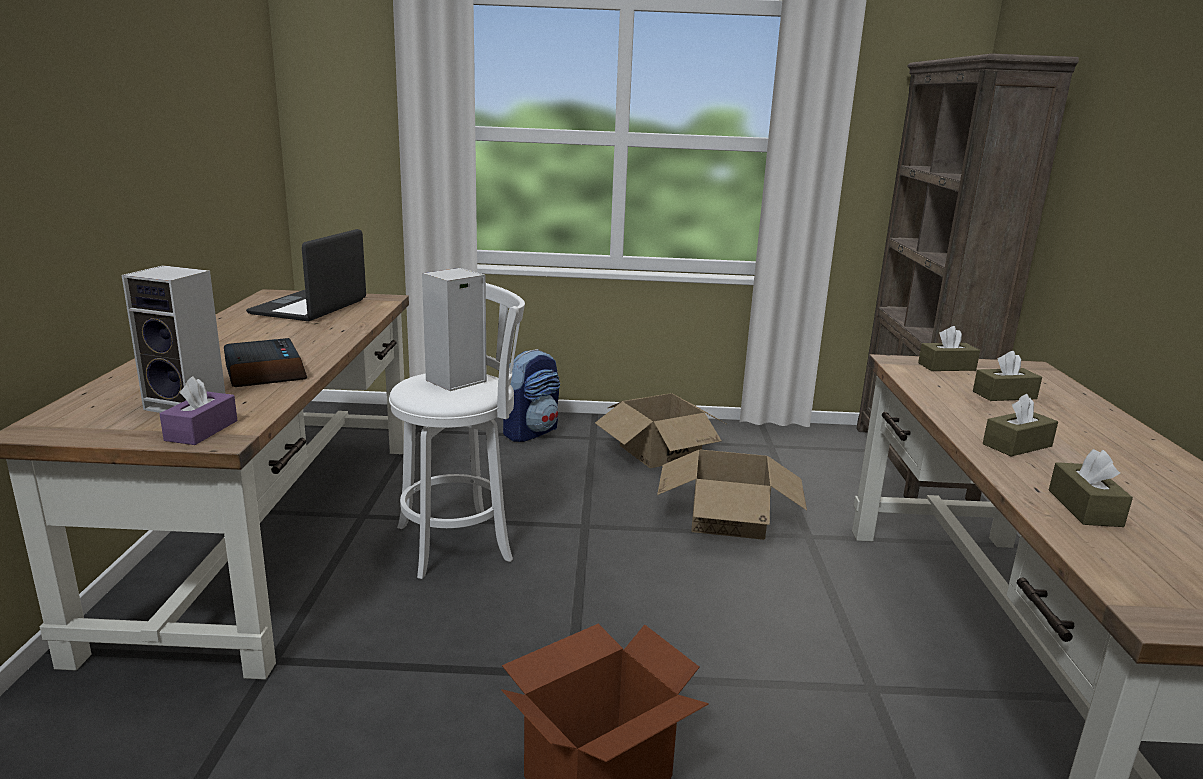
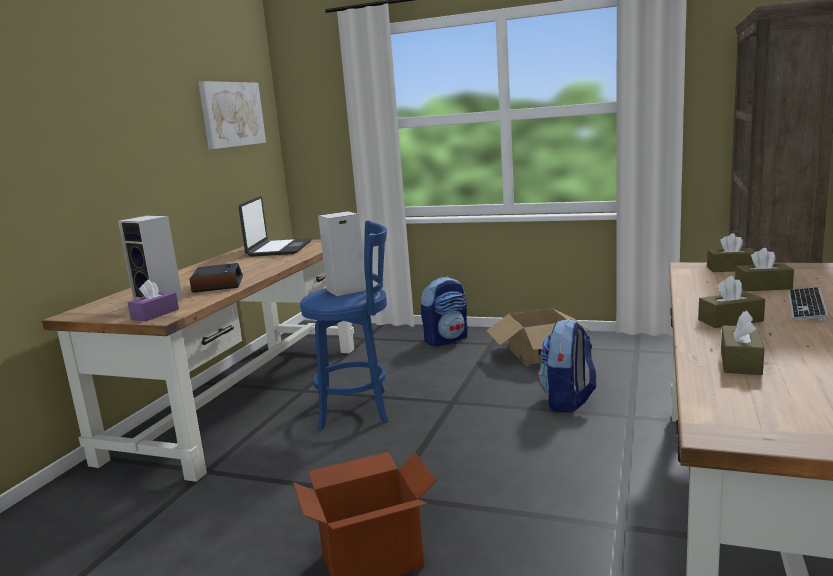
camera: 20 degrees right, 5 degrees down
laptop [246,229,366,321] -> laptop turned 150 degrees clockwise [239,196,312,257]
white stool [389,283,525,579] -> blue stool [300,221,388,430]
cardboard box [657,449,807,540] -> backpack [538,319,596,412]
none -> picture [198,81,266,149]
none -> keyboard [788,287,828,321]

